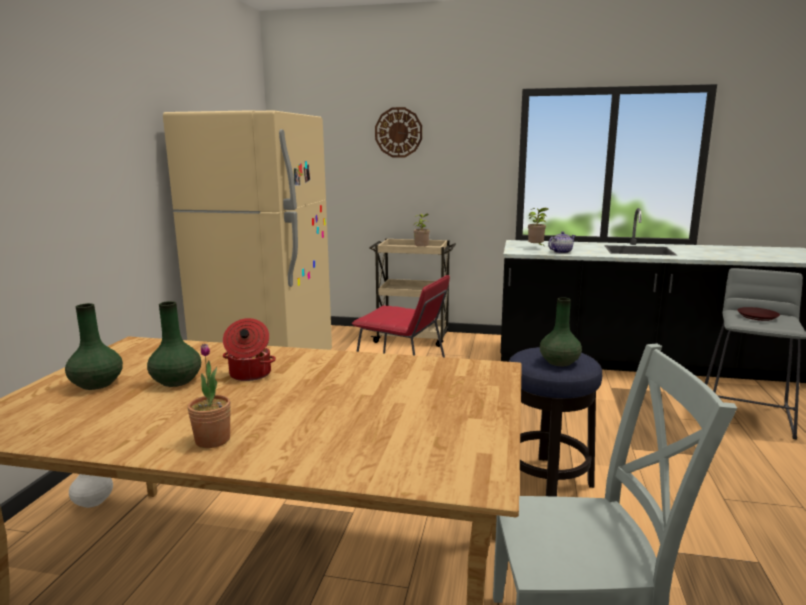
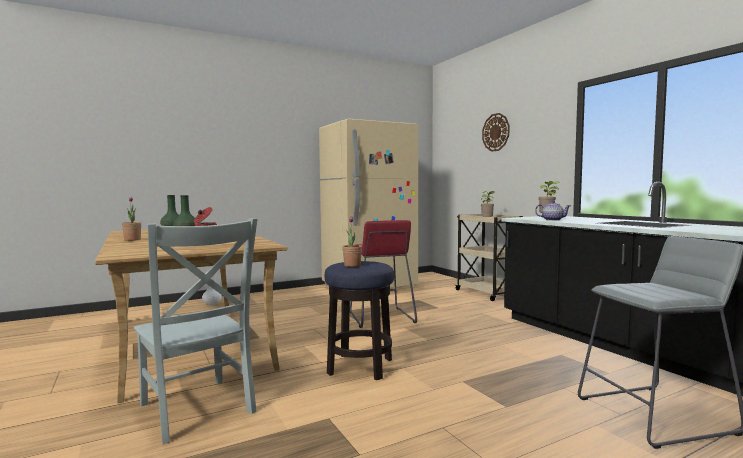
camera: 50 degrees right, 10 degrees down
green vase [540,297,582,366] -> potted plant [343,216,362,267]
brown plate [737,307,780,321] -> none

